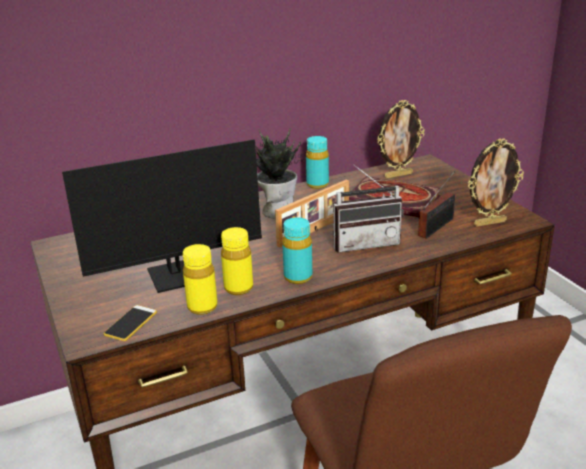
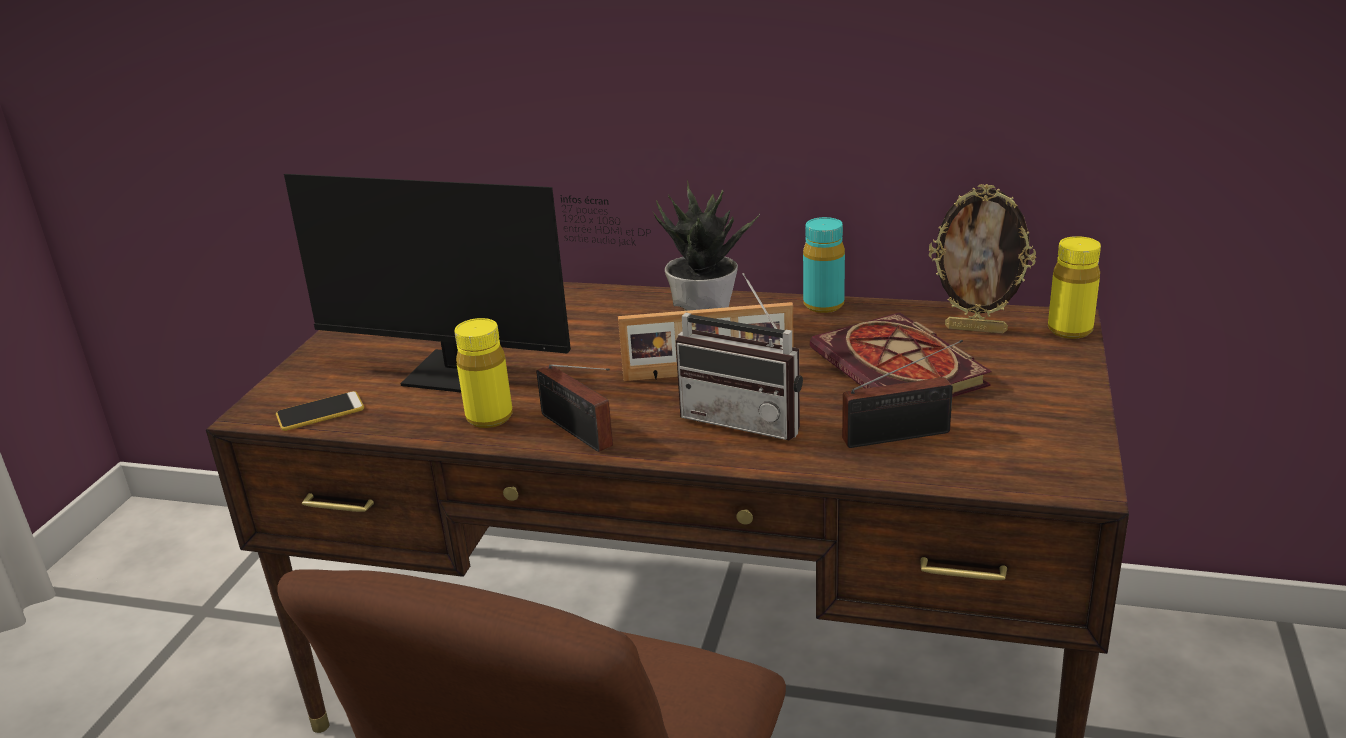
camera: 40 degrees right, 0 degrees up
yellow bottle [183,244,218,315] -> yellow bottle moved to [1048,236,1101,339]
turquoise bottle [282,217,312,284] -> radio [536,364,613,452]
picture frame [468,138,524,227] -> none

